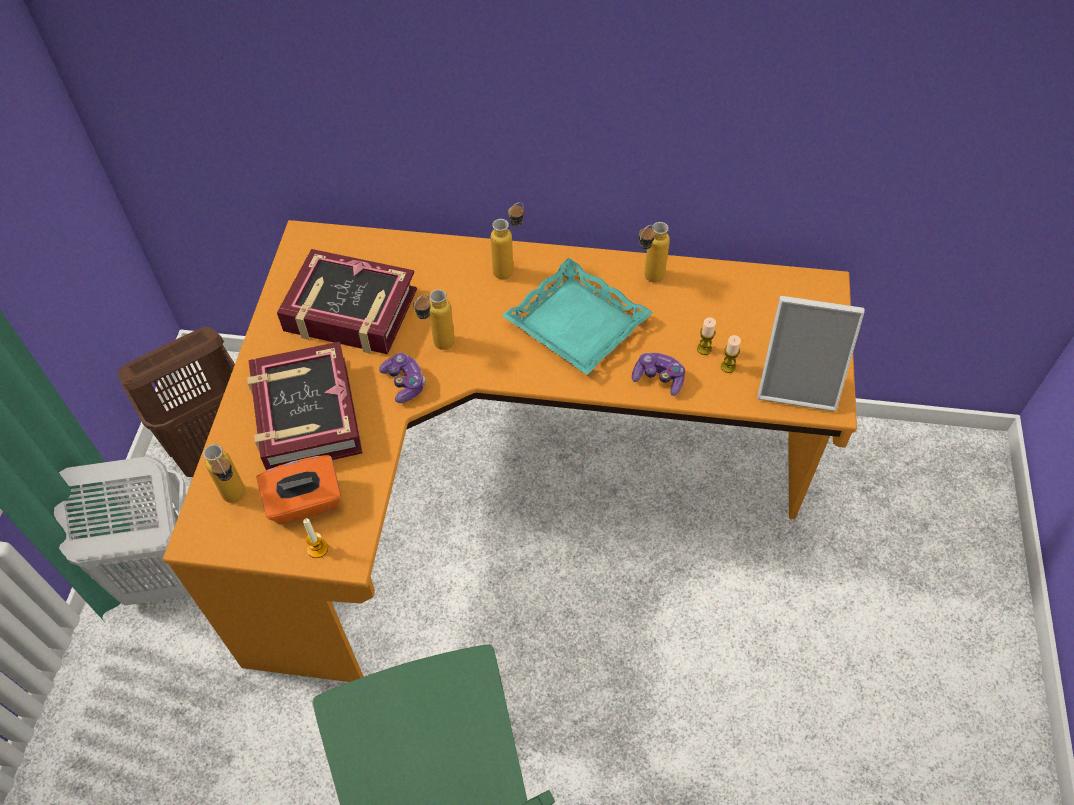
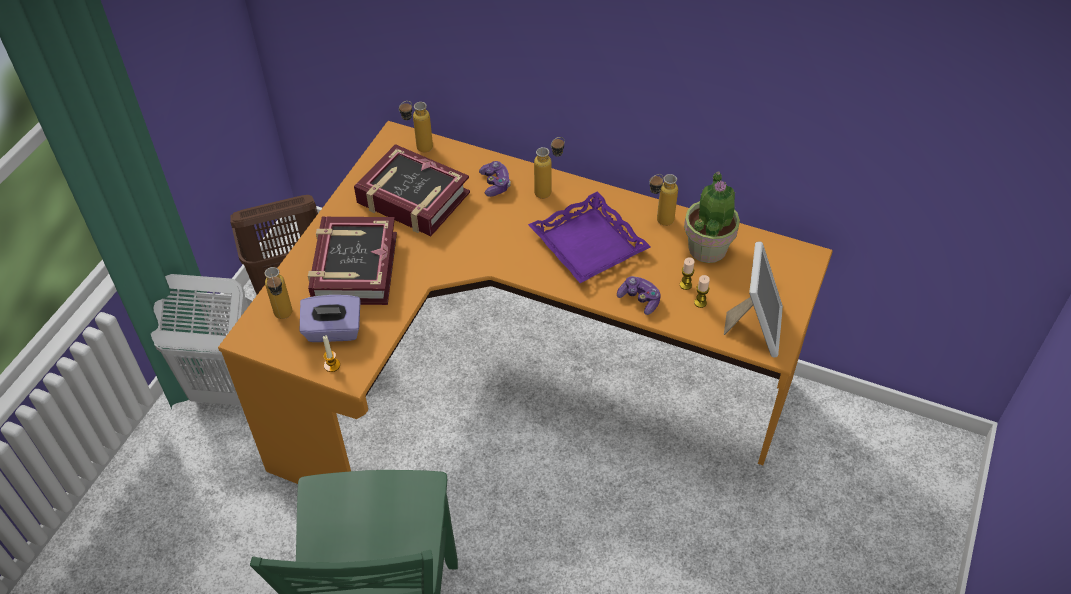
camera: 15 degrees right, 5 degrees down
orange tissue box [256,455,341,525] -> purple tissue box [299,295,361,342]
game controller [379,353,425,403] -> game controller moved to [479,161,511,197]
bottle [413,289,455,350] -> bottle moved to [399,101,433,152]
turquoise tray [502,258,653,375] -> purple tray [528,191,651,283]
picture frame [757,296,865,412] -> picture frame turned 105 degrees counterclockwise [724,241,783,357]
none -> potted plant [684,171,740,263]

